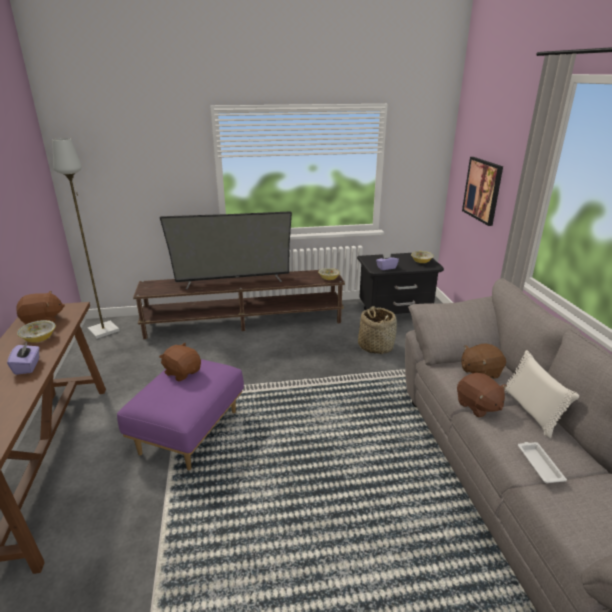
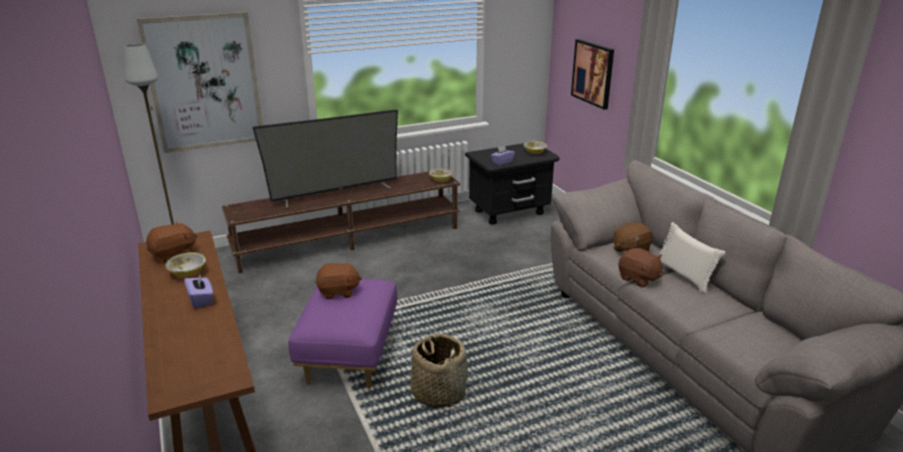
camera: 15 degrees left, 0 degrees up
brown plush toy [159,343,201,382] -> brown plush toy turned 150 degrees clockwise [316,261,362,299]
basket [358,306,397,354] -> basket moved to [411,333,468,408]
white tray [518,442,567,483] -> none
none -> picture [137,12,263,153]

